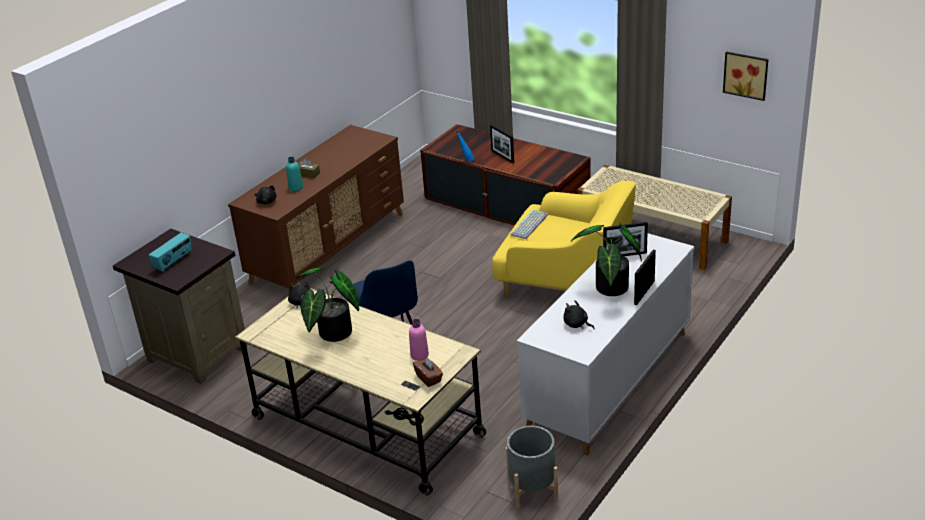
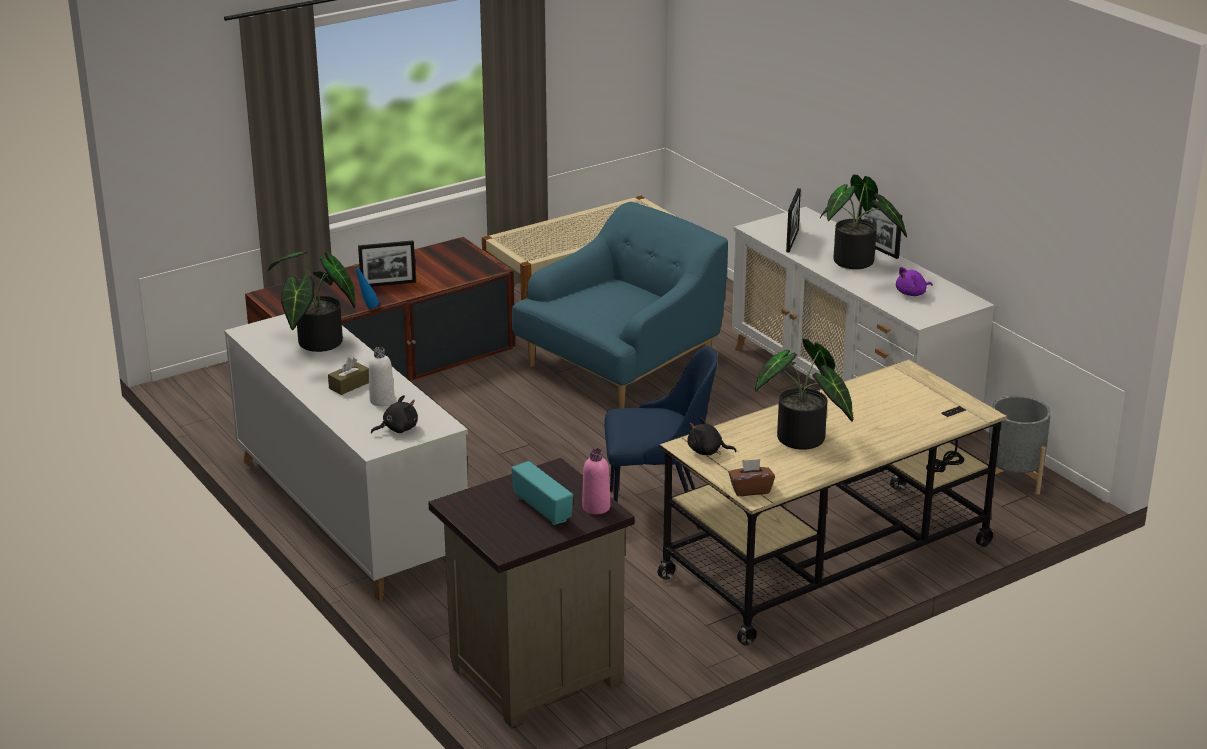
camera: 70 degrees left, 5 degrees down
brown dresser [228,125,404,292] -> white dresser [224,314,468,601]
turquoise bottle [286,157,303,191] -> white bottle [369,347,395,406]
pink bottle [409,319,429,361] -> pink bottle moved to [582,448,610,514]
brown tissue box [413,357,443,387] -> brown tissue box moved to [728,459,775,496]
yellow armchair [492,181,636,297] -> blue armchair [512,202,728,408]
keyboard [510,210,548,239] -> none
black plush toy [563,300,595,329] -> purple plush toy [896,267,933,296]
picture [723,52,768,101] -> none
none -> potted plant [268,251,356,352]

